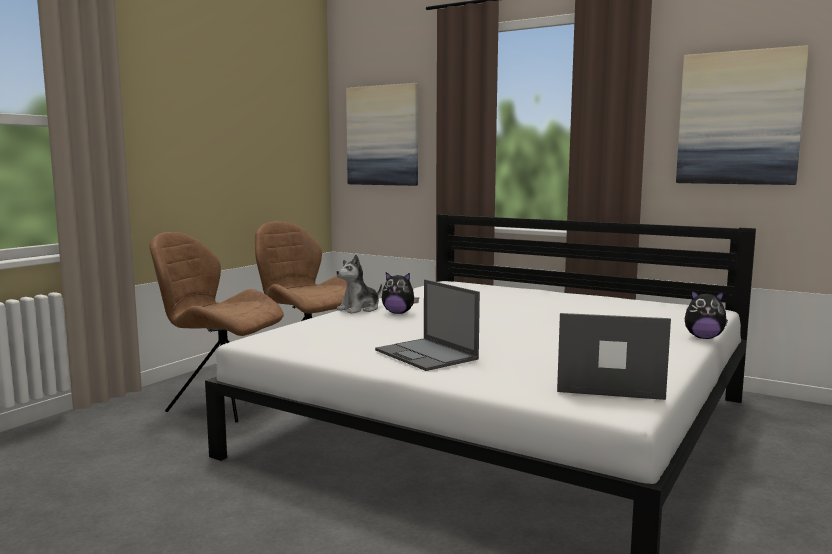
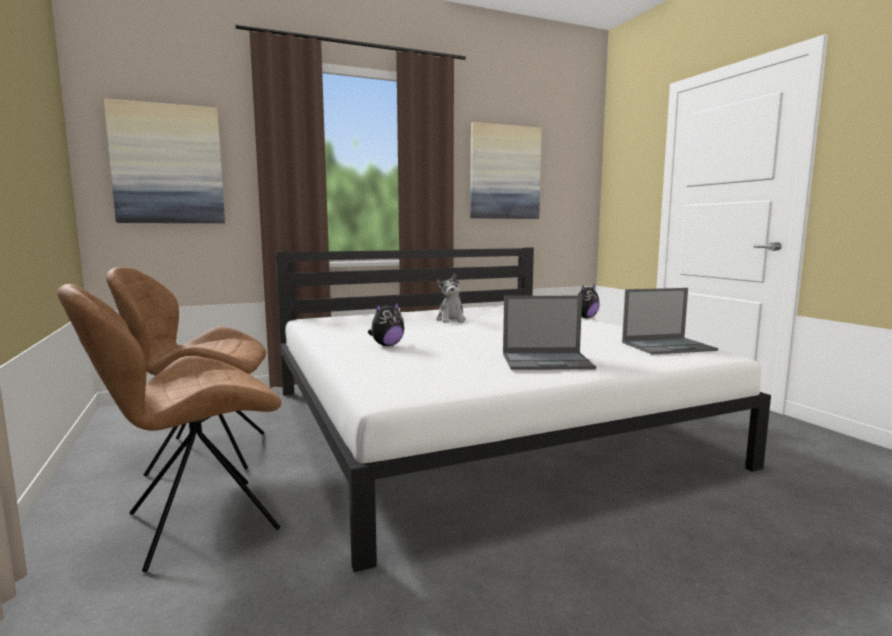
camera: 55 degrees left, 0 degrees up
plush toy [336,254,382,314] -> plush toy moved to [437,273,466,323]
laptop [557,313,671,400] -> laptop turned 150 degrees counterclockwise [622,288,718,354]

